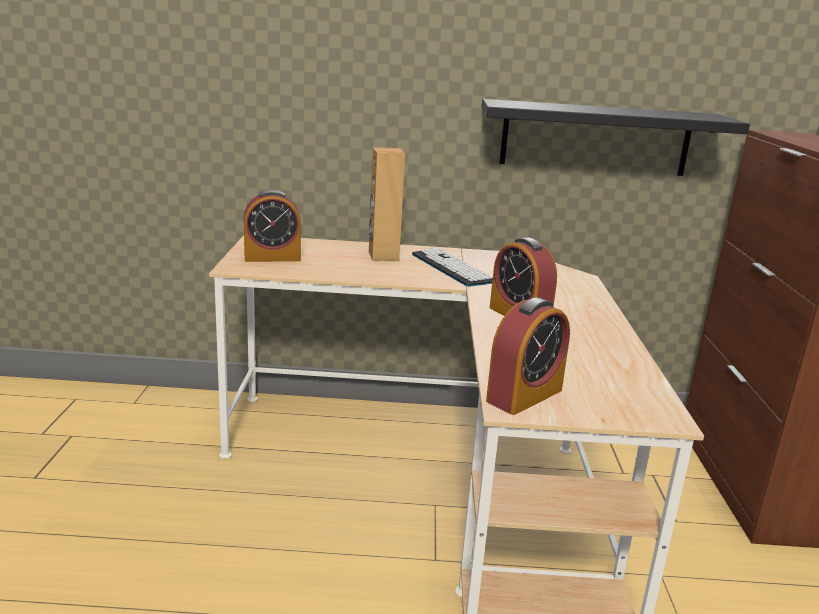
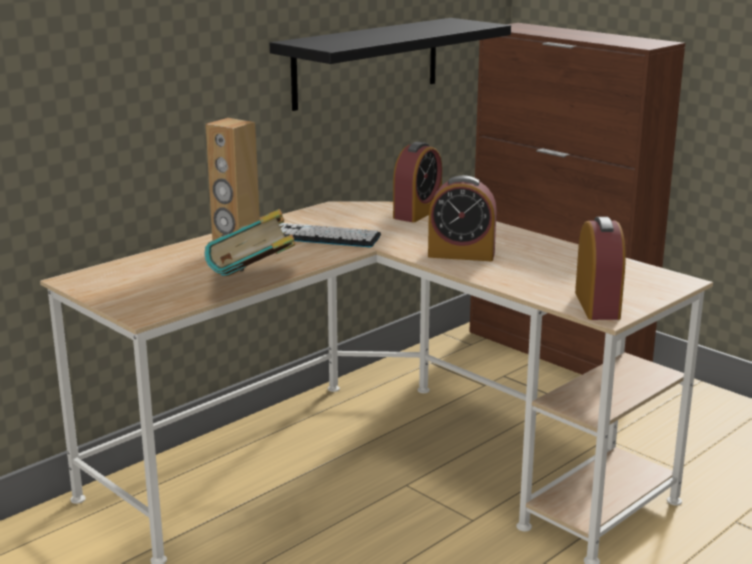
camera: 45 degrees left, 0 degrees up
alarm clock [244,190,301,262] -> alarm clock moved to [393,142,442,222]
none -> book [204,209,295,276]

